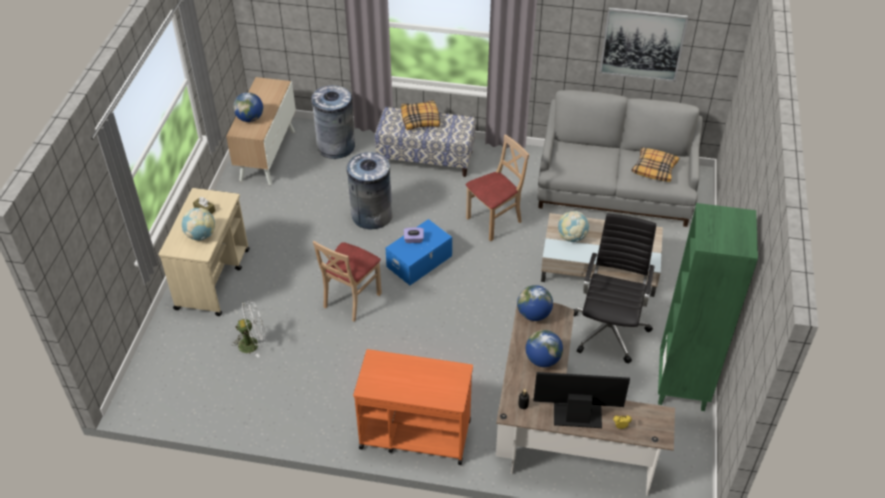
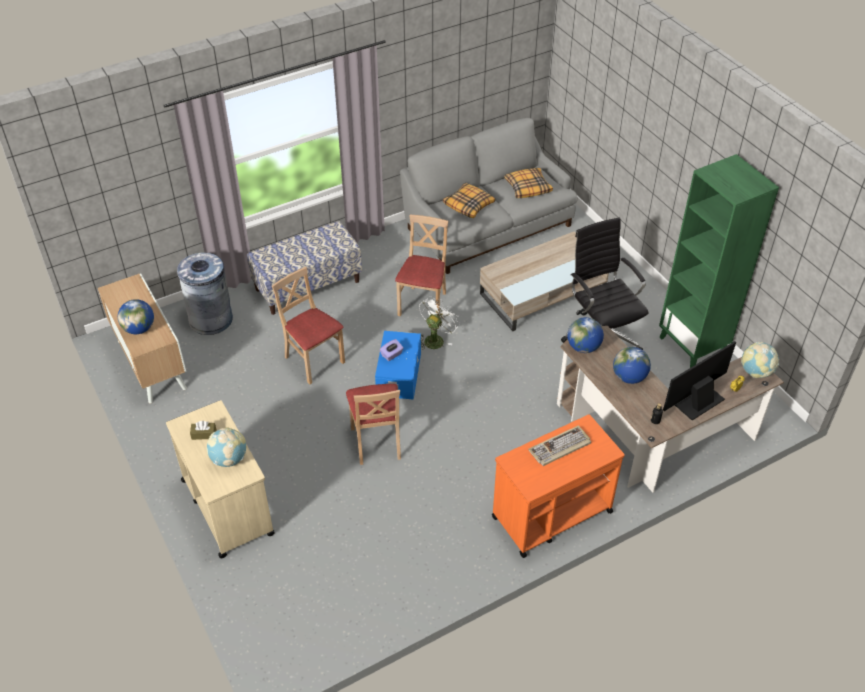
camera: 40 degrees left, 0 degrees up
white fan [233,301,266,357] -> white fan moved to [419,296,460,350]
grey trash can [347,152,393,230] -> beige chair [272,267,345,384]
pillow [401,100,440,130] -> pillow moved to [443,183,495,218]
globe [558,211,589,242] -> globe moved to [741,342,779,378]
picture [599,7,688,82] -> none
none -> keyboard [528,425,591,466]

